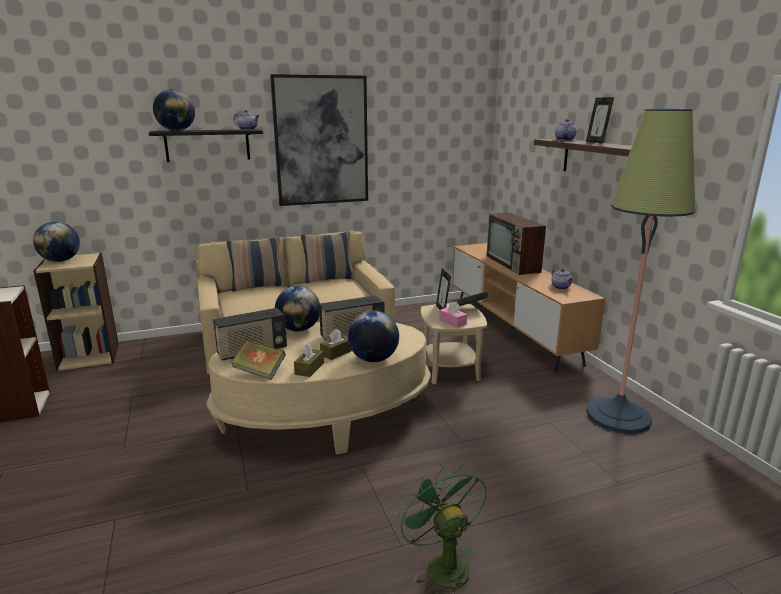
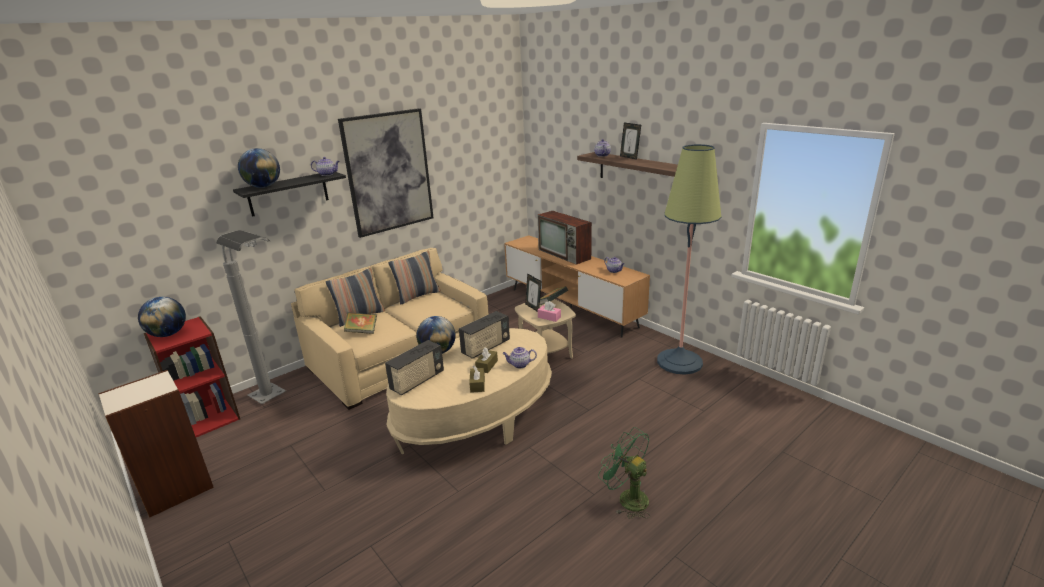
camera: 20 degrees left, 5 degrees up
beige bookcase [33,253,119,371] -> red bookcase [144,316,240,437]
book [231,340,286,380] -> book moved to [344,312,377,334]
globe [348,311,399,362] -> teapot [502,347,537,369]
none -> grey floor lamp [216,230,286,404]

